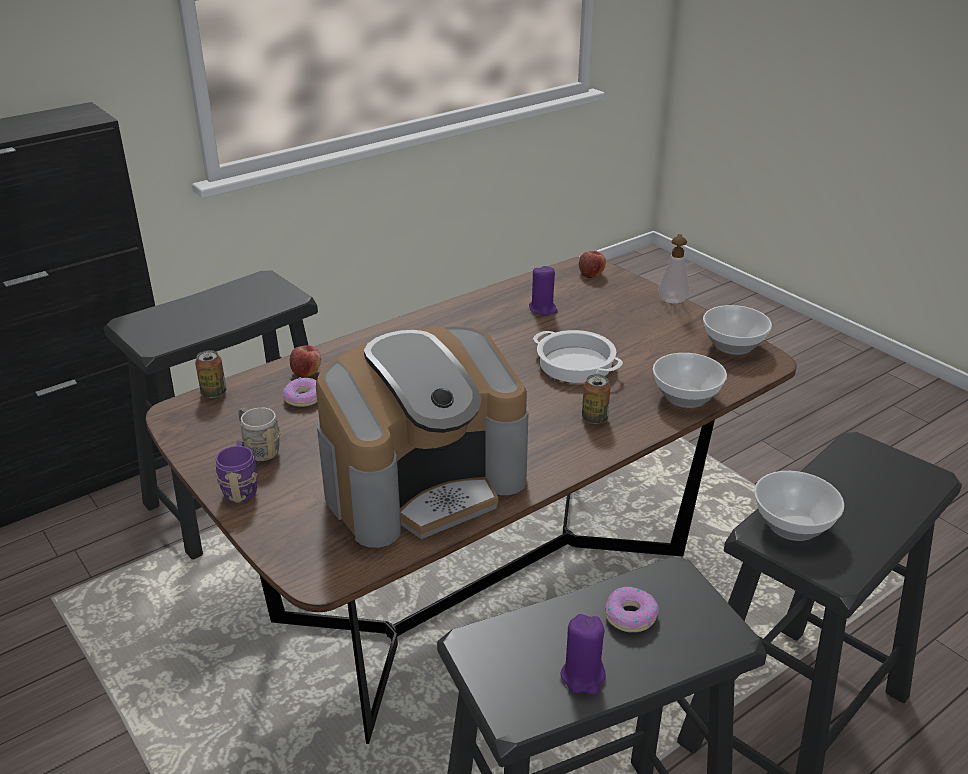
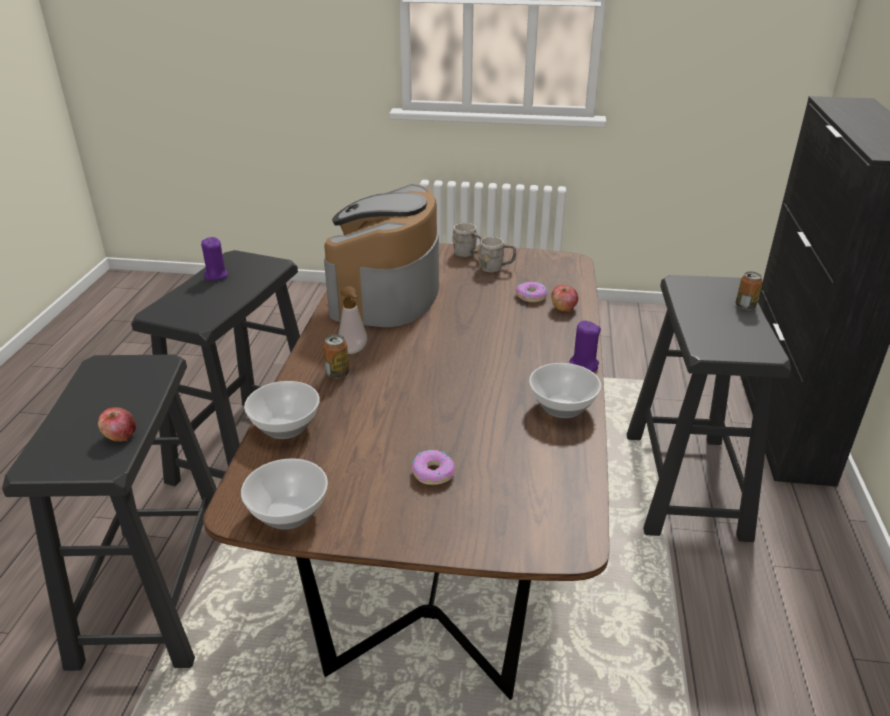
camera: 135 degrees right, 0 degrees up
can [195,350,226,398] -> can moved to [736,272,763,310]
purple mug [216,441,257,503] -> grey mug [452,223,483,257]
purple candle [529,266,558,316] -> purple candle moved to [569,320,601,372]
cooking pot [533,330,623,383] -> none
apple [579,251,606,278] -> apple moved to [98,407,136,442]
donut [605,586,659,632] -> donut moved to [412,450,455,485]
soap dispenser [658,234,690,303] -> soap dispenser moved to [338,286,367,354]
bowl [754,471,844,541] -> bowl moved to [529,363,601,418]

